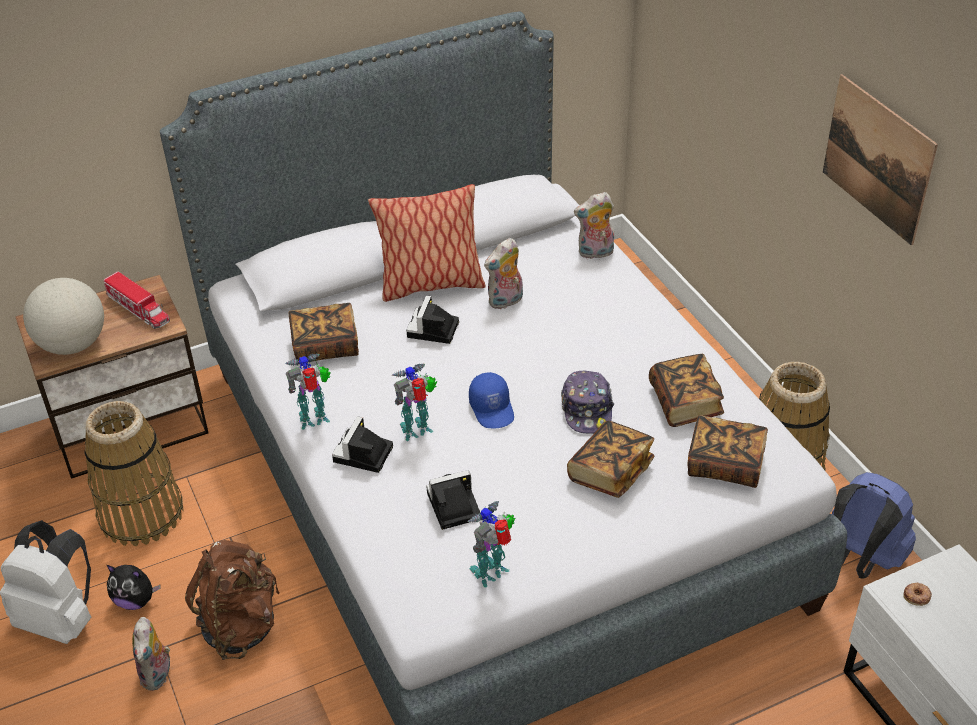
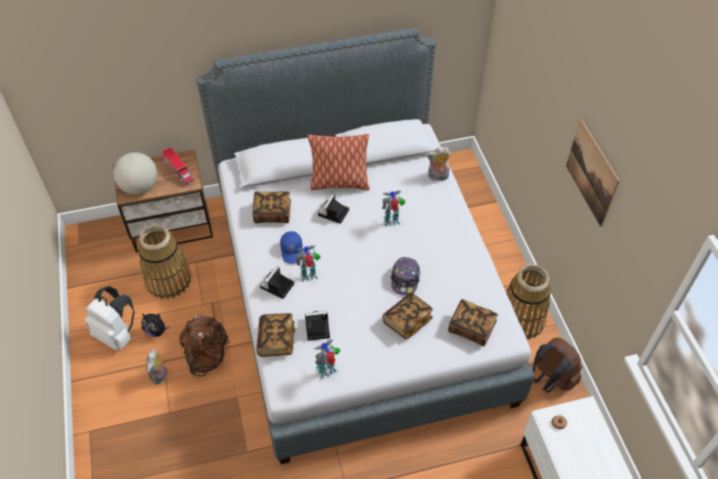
camera: 10 degrees right, 10 degrees up
toy robot [285,354,331,430] -> toy robot moved to [382,191,405,227]
blue cap [469,372,514,428] -> blue cap moved to [280,231,303,264]
plush toy [484,238,523,310] -> none
book [649,354,724,427] -> book moved to [256,313,295,357]
blue backpack [832,472,916,579] -> brown backpack [533,338,582,393]

